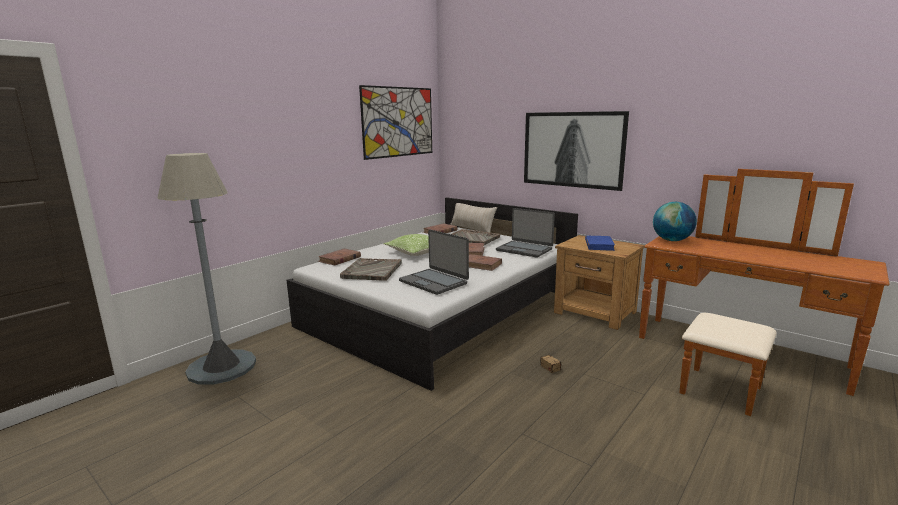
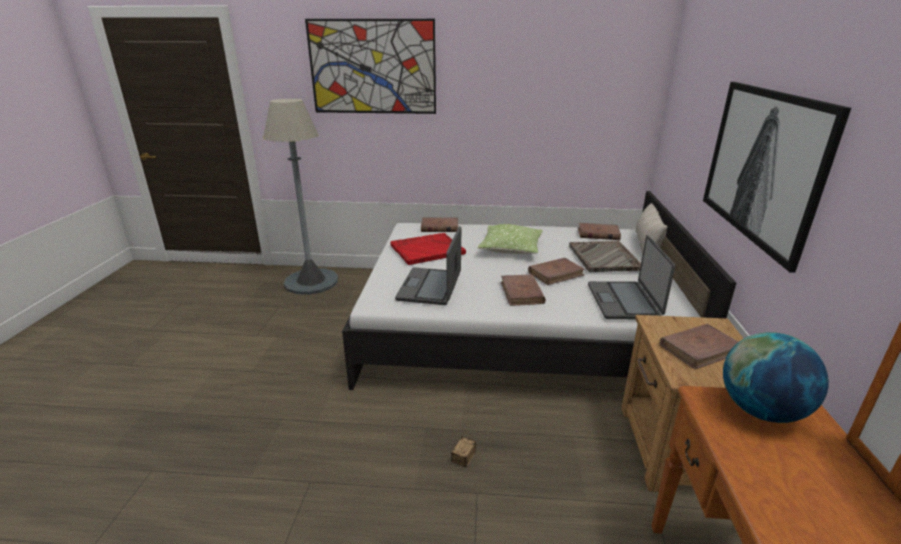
camera: 55 degrees right, 10 degrees up
grey tray [340,258,402,281] -> red tray [390,233,466,265]
picture [359,85,432,160] -> picture moved to [305,19,436,114]
blue book [585,236,615,251] -> brown book [660,324,738,369]

